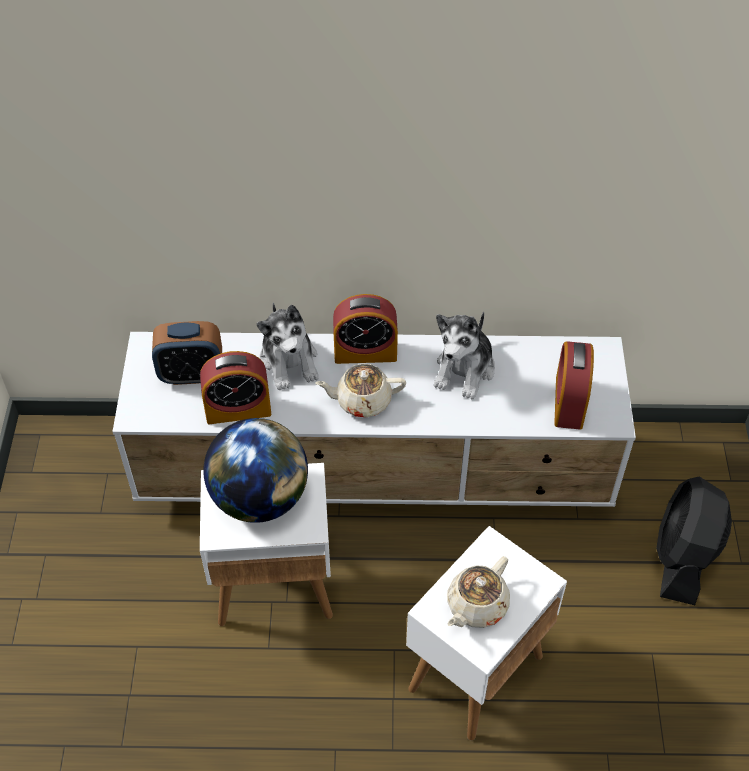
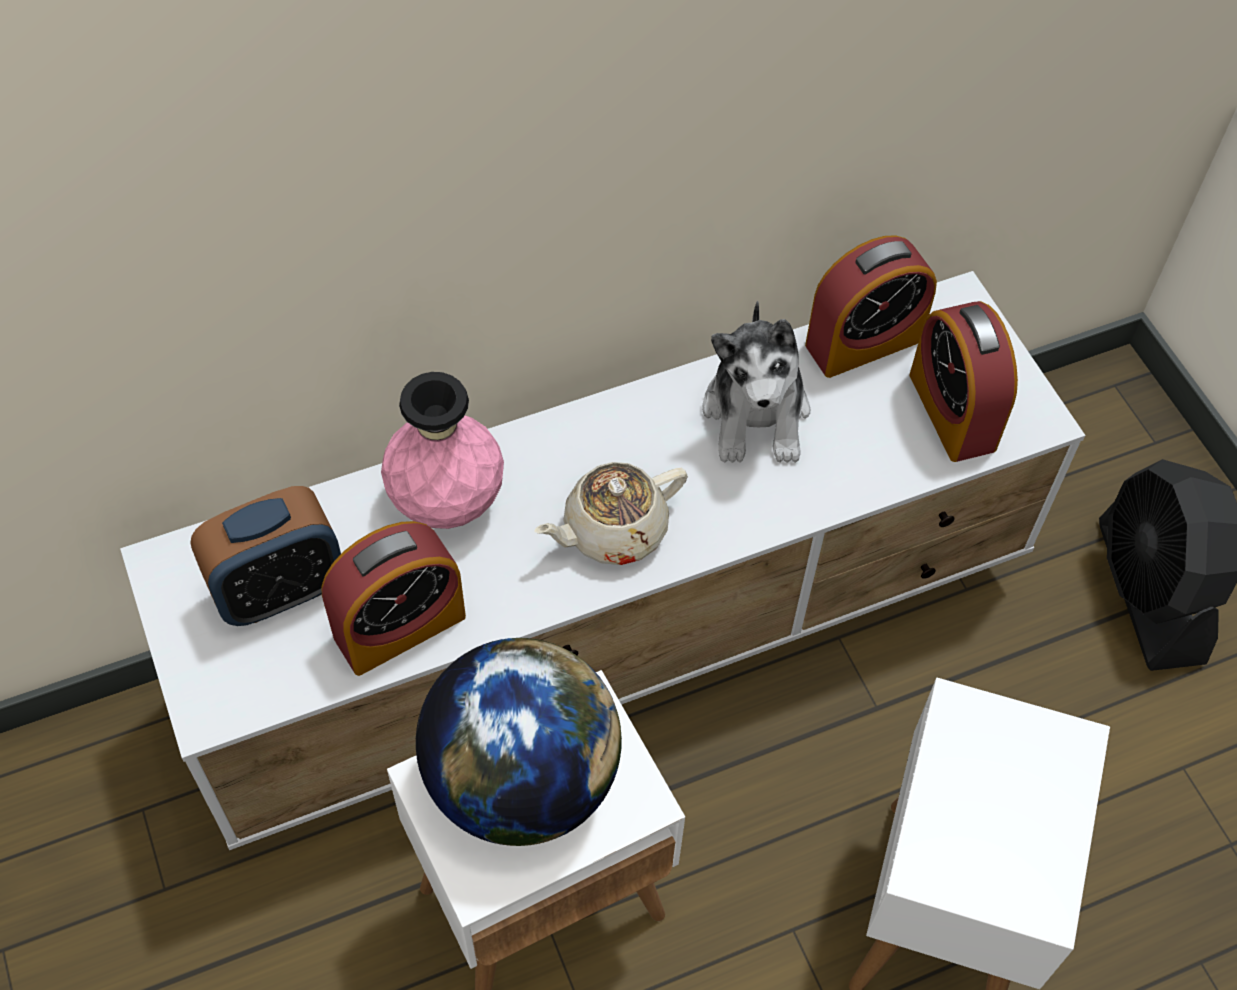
camera: 25 degrees left, 5 degrees up
plush toy [257,303,319,390] -> pink vase [381,372,504,529]
alarm clock [333,294,398,364] -> alarm clock moved to [805,235,937,378]
beige teapot [447,556,510,628] -> none

